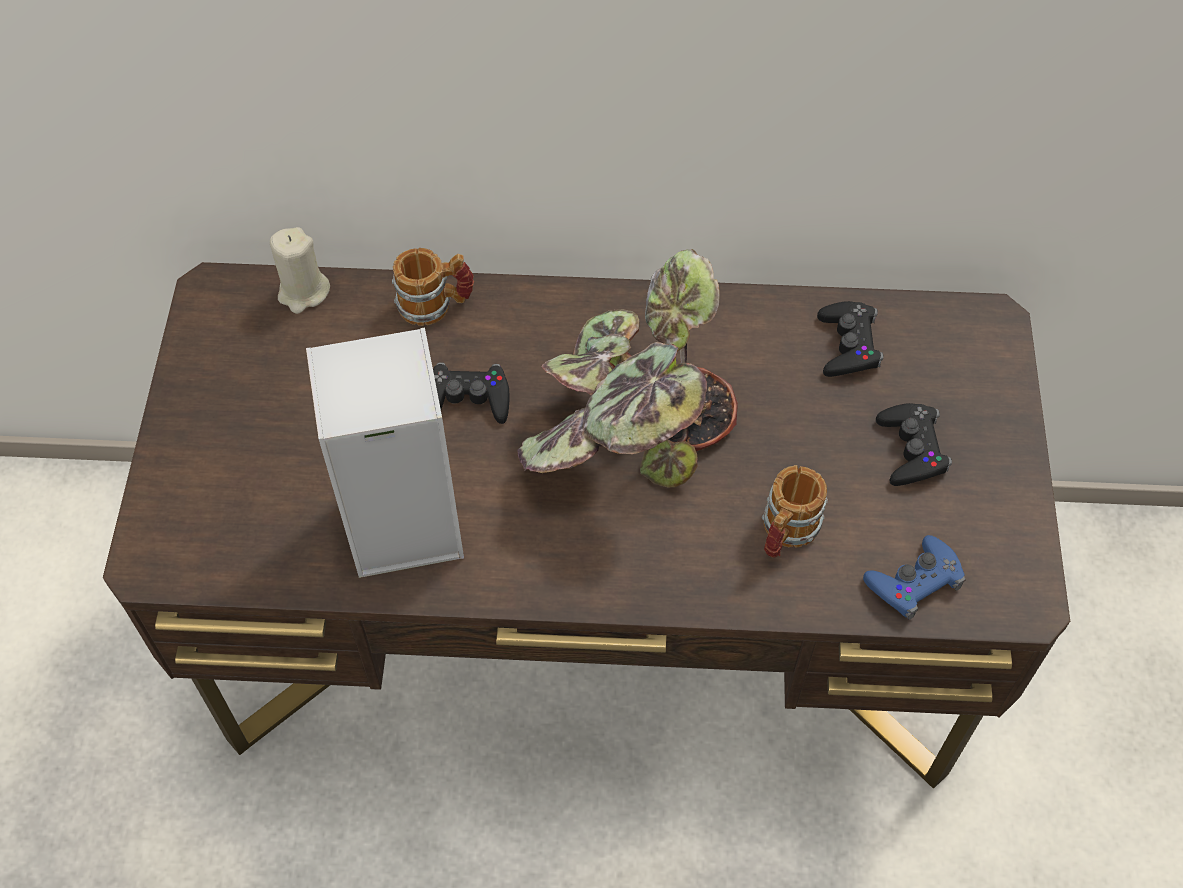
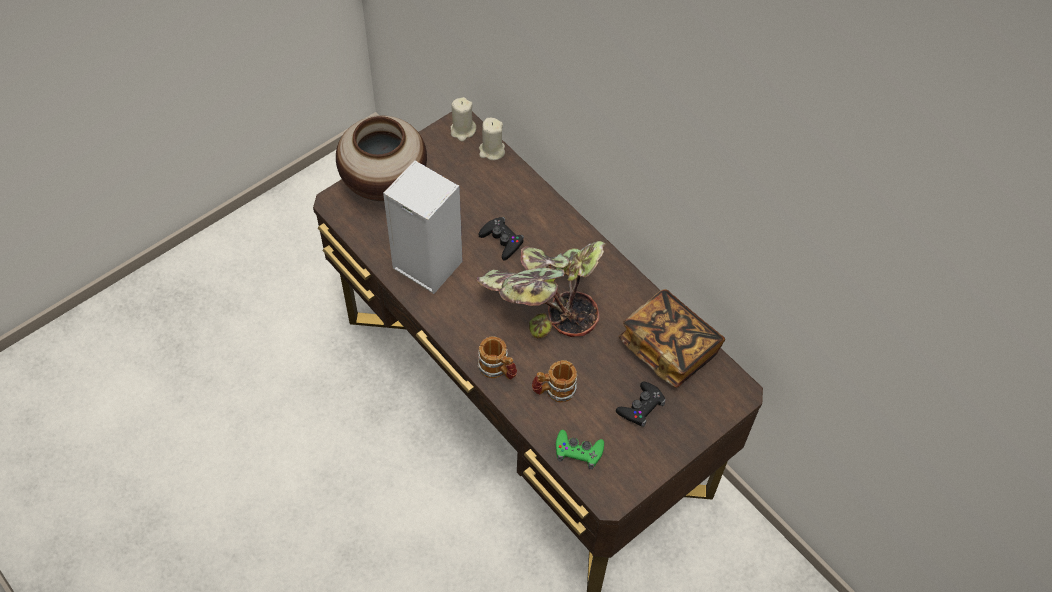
camera: 45 degrees right, 0 degrees up
mug [392,248,474,326] -> mug moved to [478,336,517,380]
black game controller [817,301,883,377] -> book [619,289,725,388]
blue game controller [863,535,966,619] -> green game controller [556,430,604,469]
none -> vase [336,116,427,201]
none -> beige candle [451,97,476,141]

